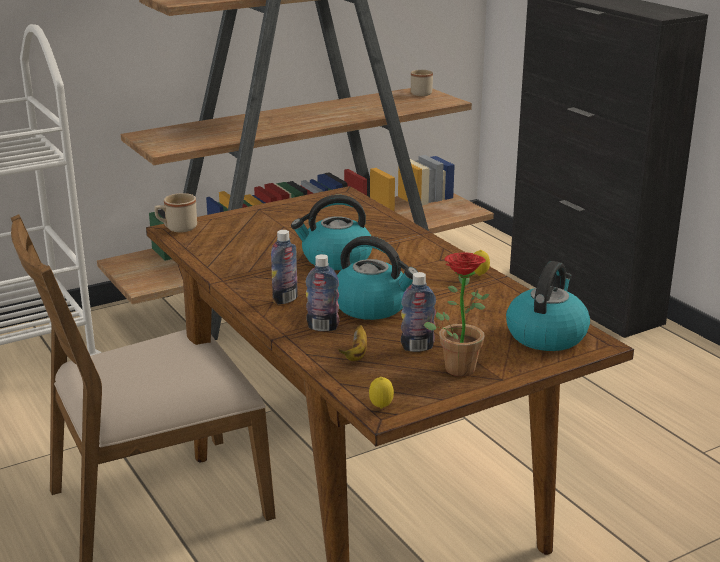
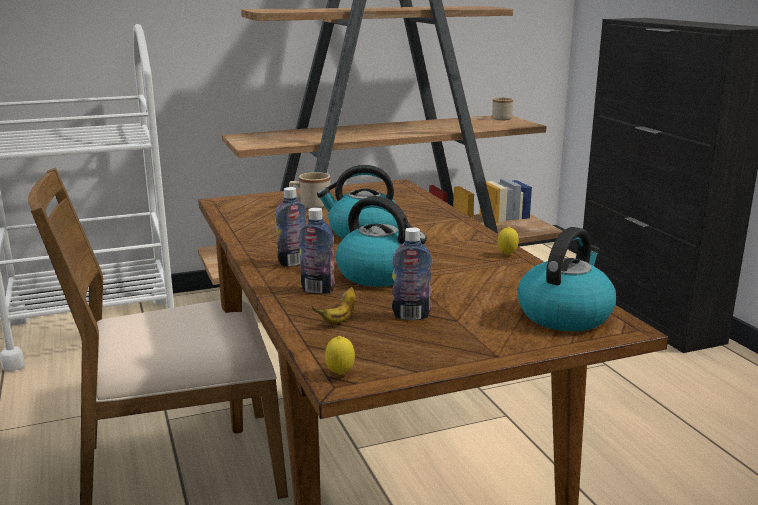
camera: 10 degrees right, 5 degrees down
beige mug [154,193,197,232] -> beige mug moved to [289,172,330,209]
potted plant [424,252,490,376] -> none

